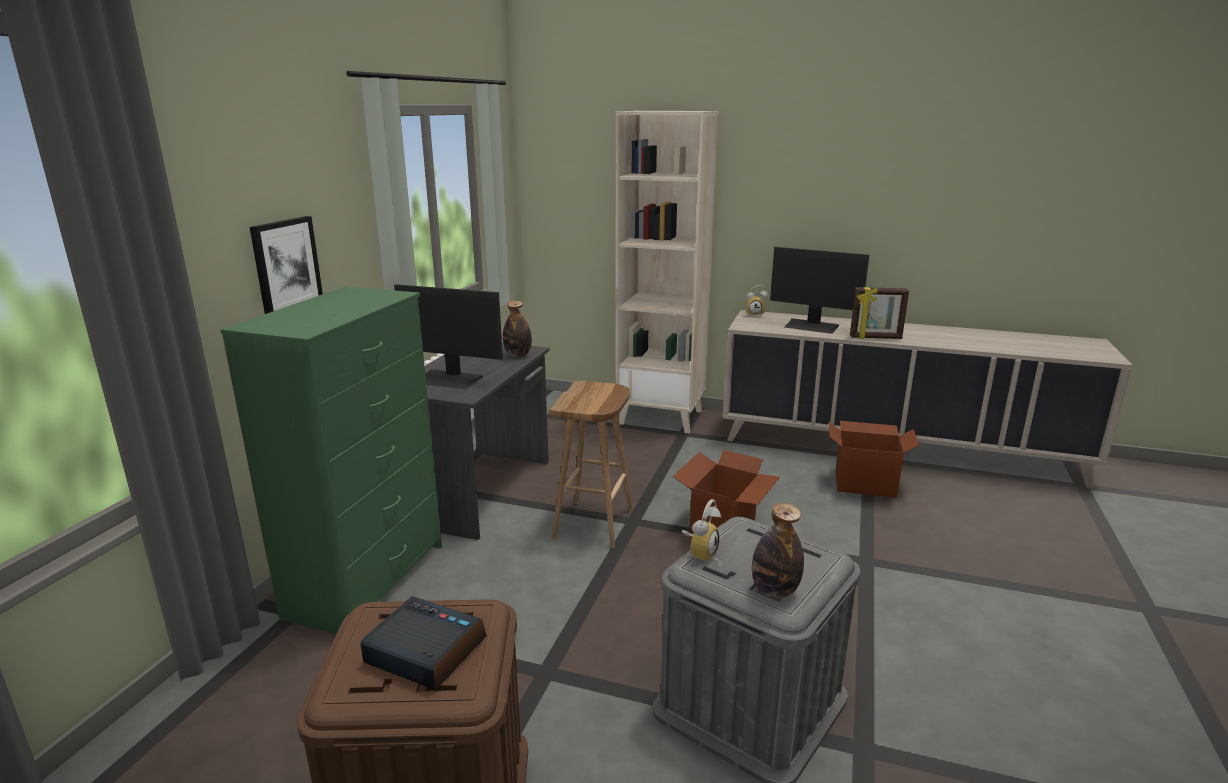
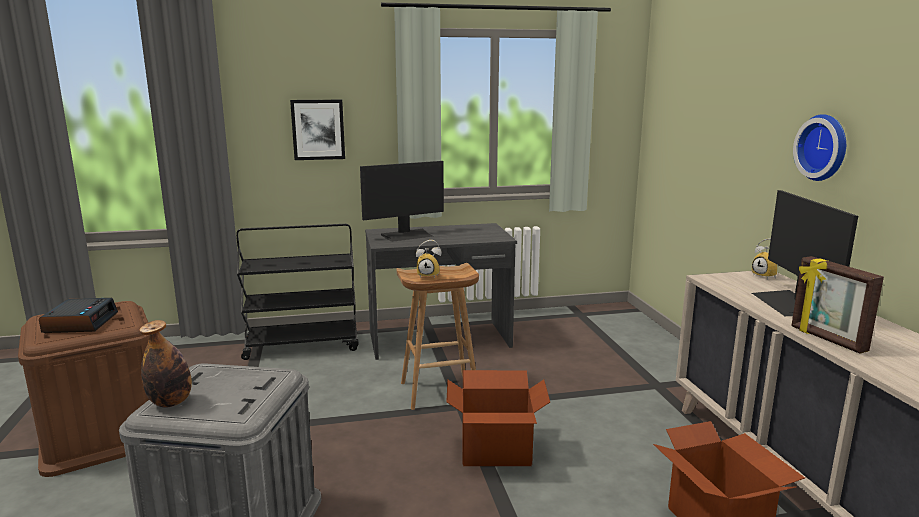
camera: 60 degrees right, 5 degrees down
green dresser [220,286,442,634] -> black cart [236,224,359,360]
monitor [394,284,503,389] -> monitor turned 105 degrees counterclockwise [360,161,444,242]
bottle [503,301,532,357] -> none
beige bookcase [615,111,719,433] -> none
alarm clock [681,499,721,563] -> alarm clock moved to [416,240,442,278]
none -> wall clock [793,114,846,181]

